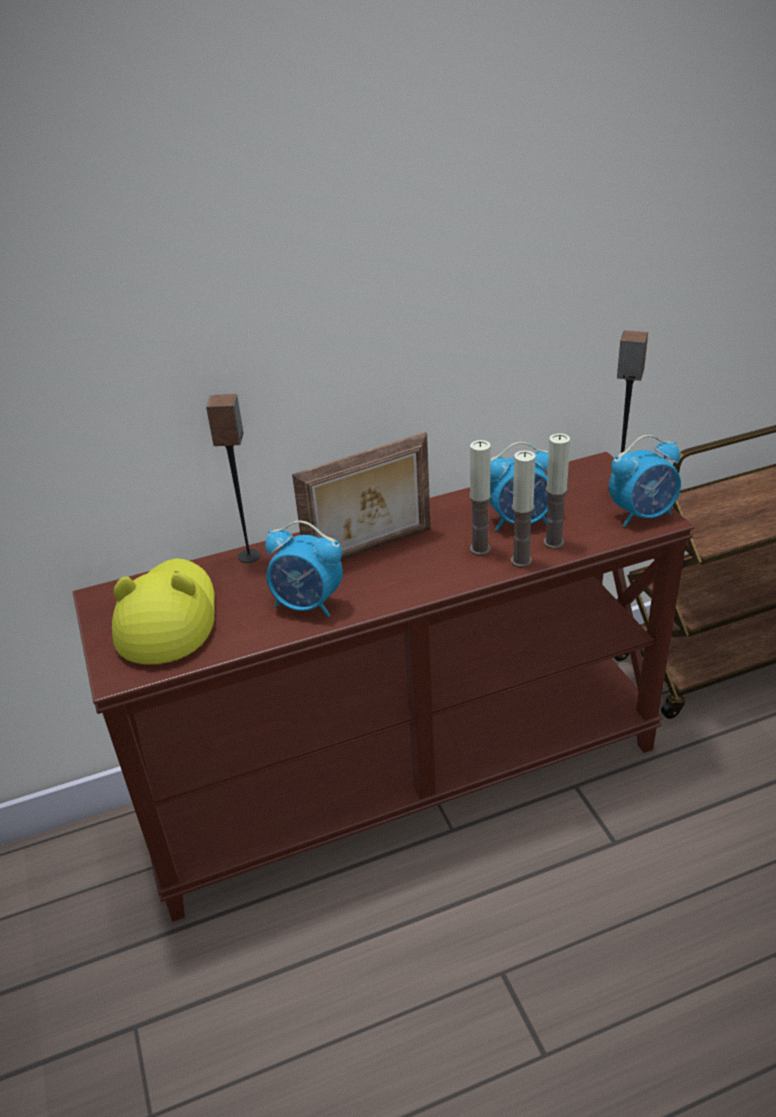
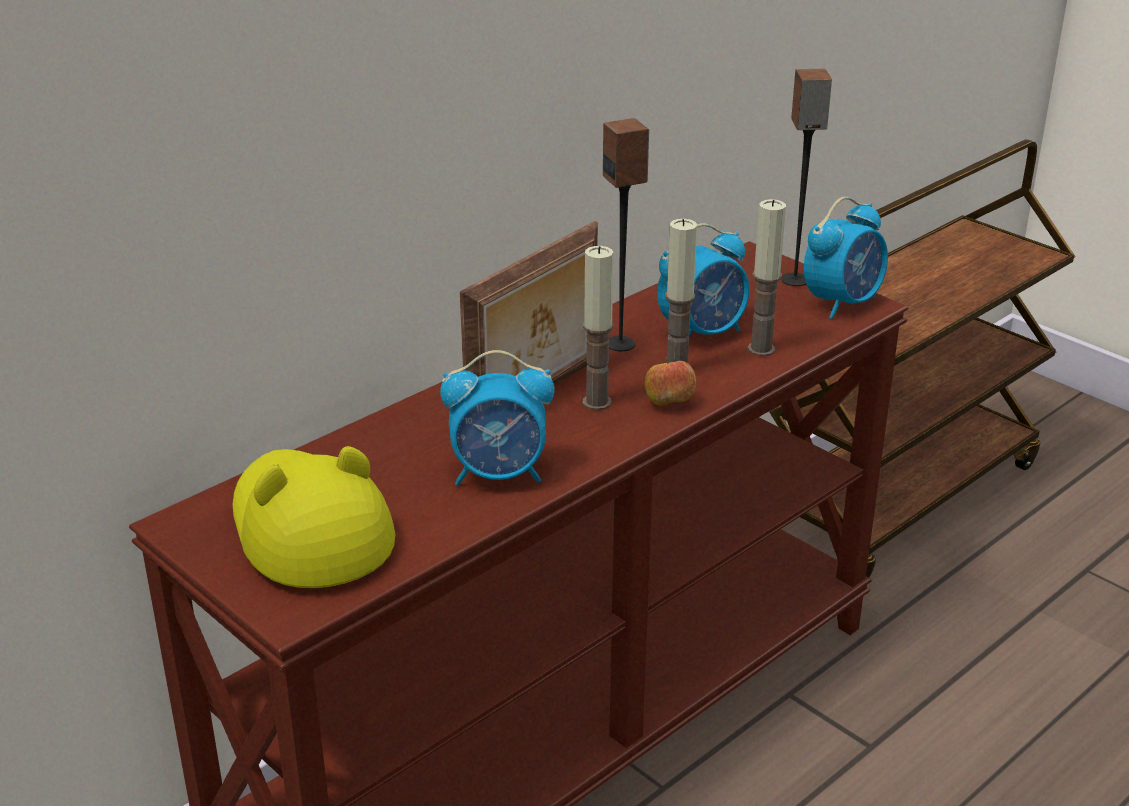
camera: 25 degrees left, 5 degrees down
speaker [206,394,260,563] -> speaker moved to [603,118,649,351]
candle [511,450,536,567] -> candle moved to [583,246,614,410]
none -> apple [645,358,696,405]

